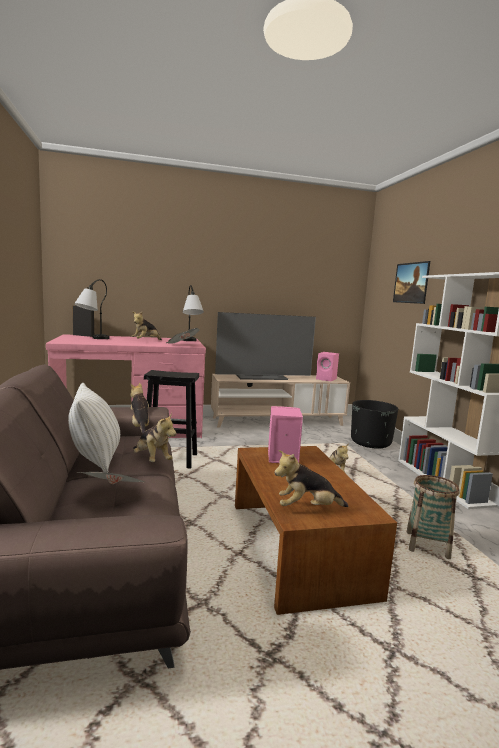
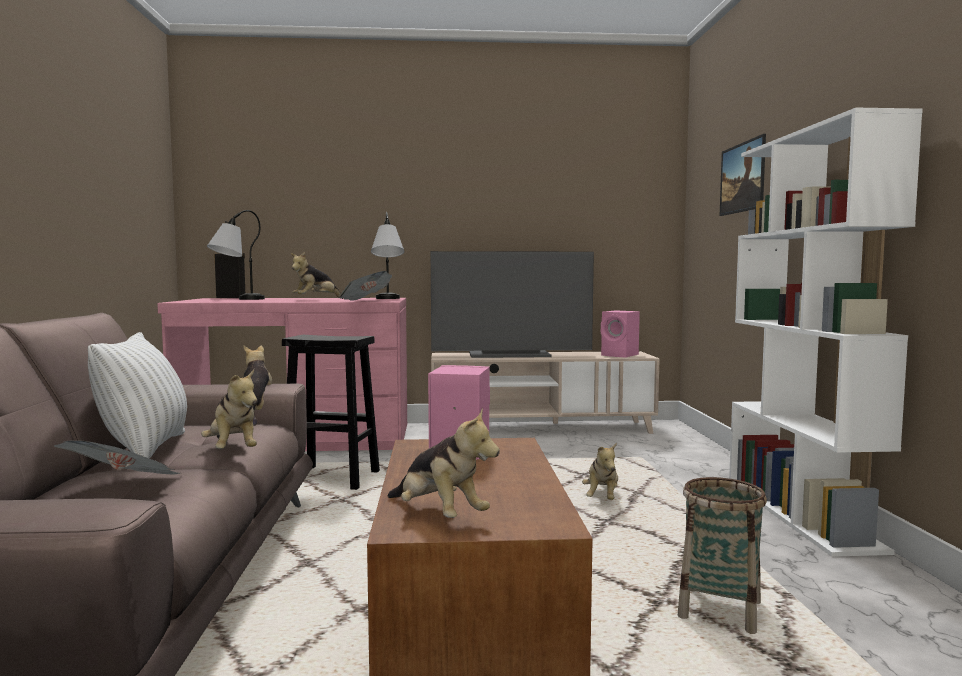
camera: 10 degrees right, 5 degrees down
plush toy [274,450,348,507] -> plush toy turned 135 degrees counterclockwise [388,408,500,518]
black planter [351,400,398,449] -> none

